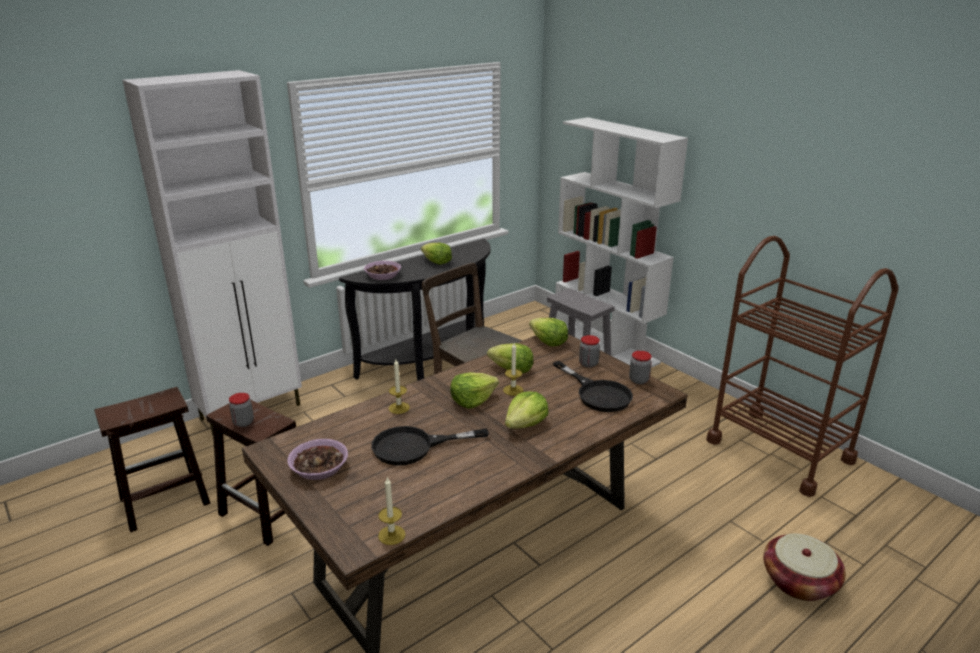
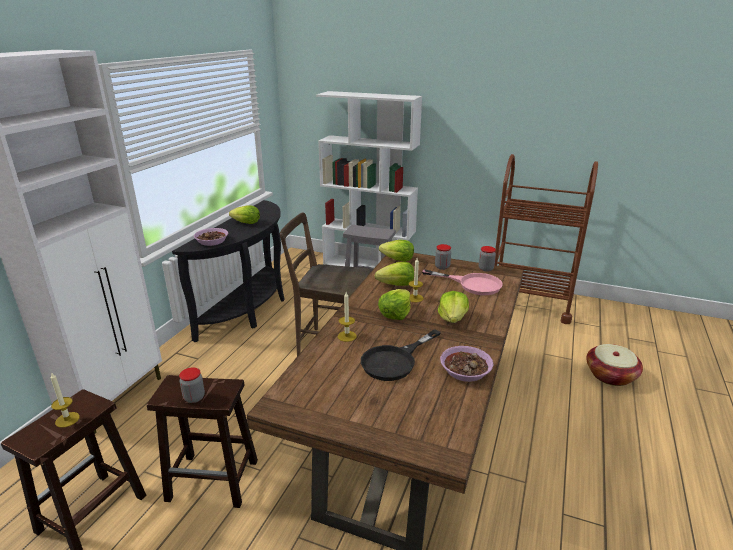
camera: 30 degrees left, 0 degrees up
bowl [287,439,348,480] -> bowl moved to [440,346,494,382]
candle [378,477,406,545] -> candle moved to [50,372,80,428]
black frying pan [553,361,633,412] -> pink frying pan [422,269,503,295]

